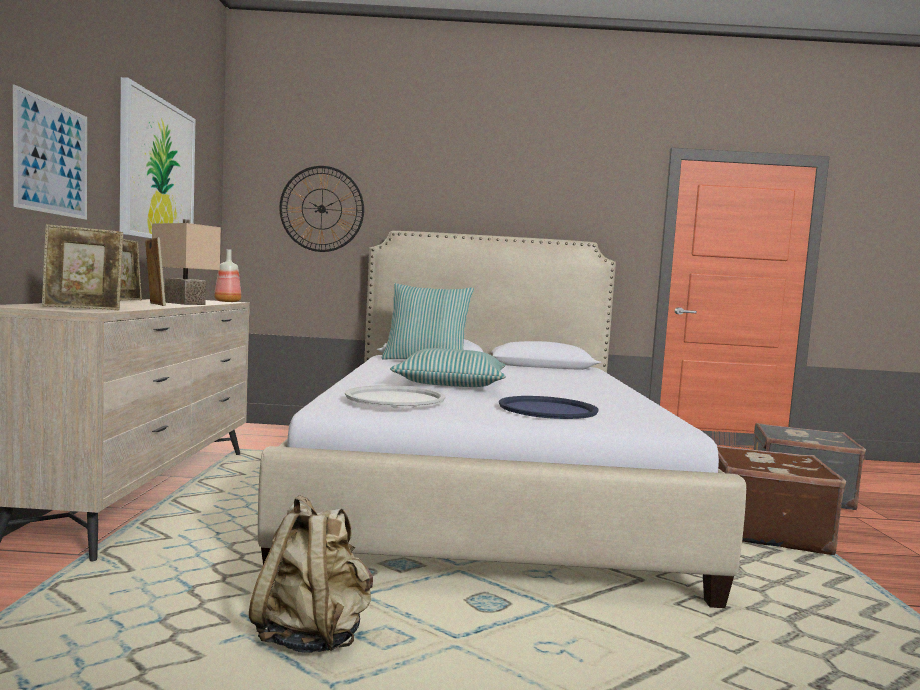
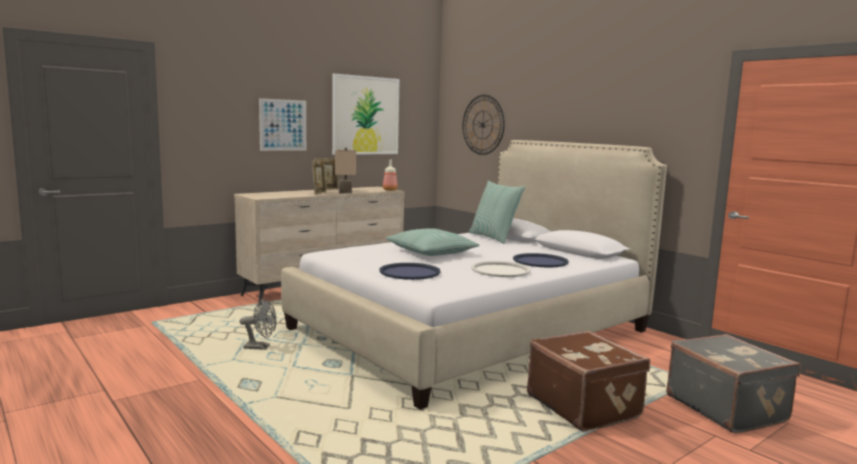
camera: 50 degrees right, 5 degrees up
picture frame [42,224,123,310] -> none
beige backpack [249,495,373,653] -> grey fan [239,299,277,350]
white tray [345,385,445,407] -> white tray moved to [471,261,531,277]
none -> blue tray [513,253,569,267]

